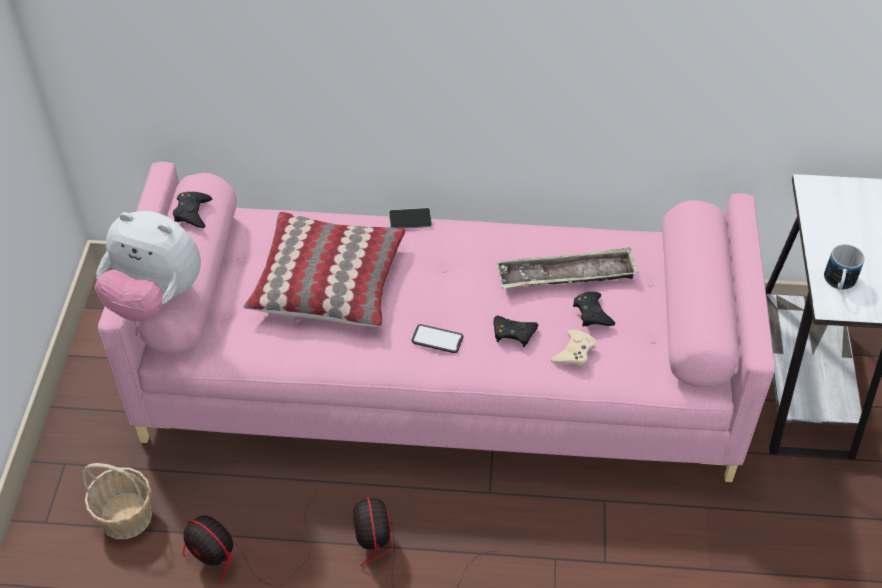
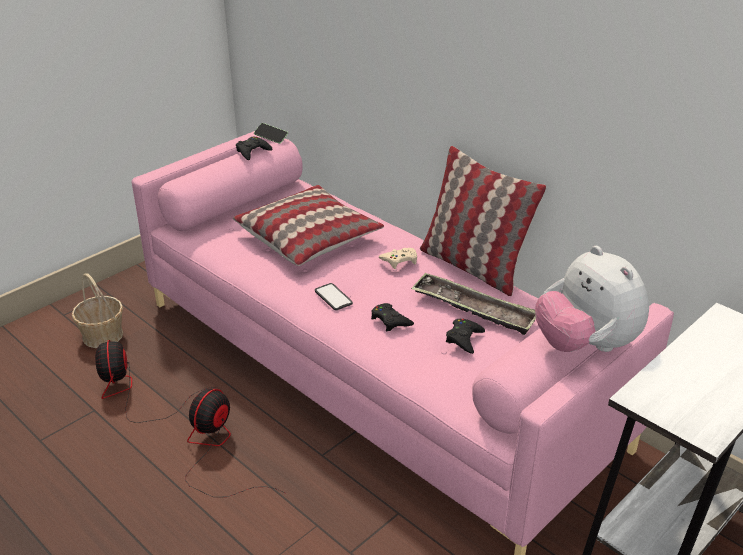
camera: 40 degrees right, 15 degrees down
plush toy [95,211,201,322] -> plush toy moved to [535,246,649,352]
phone [389,208,432,229] -> phone moved to [254,123,288,144]
beige game controller [551,330,596,368] -> beige game controller moved to [379,248,417,269]
mug [824,244,864,290] -> none
none -> pillow [420,146,546,296]

